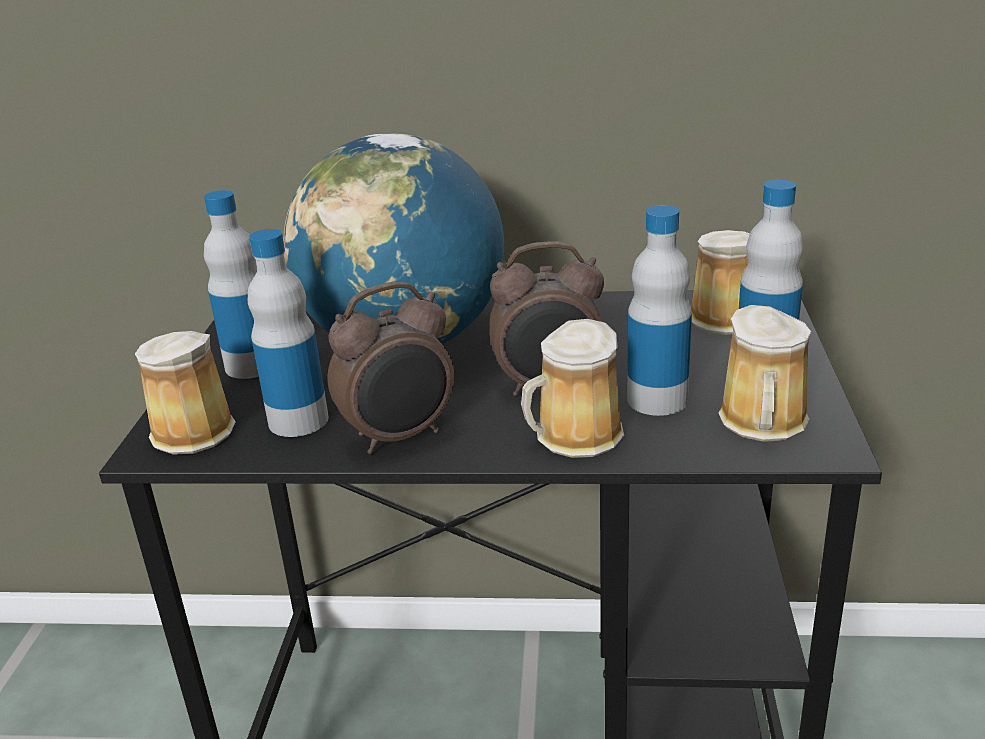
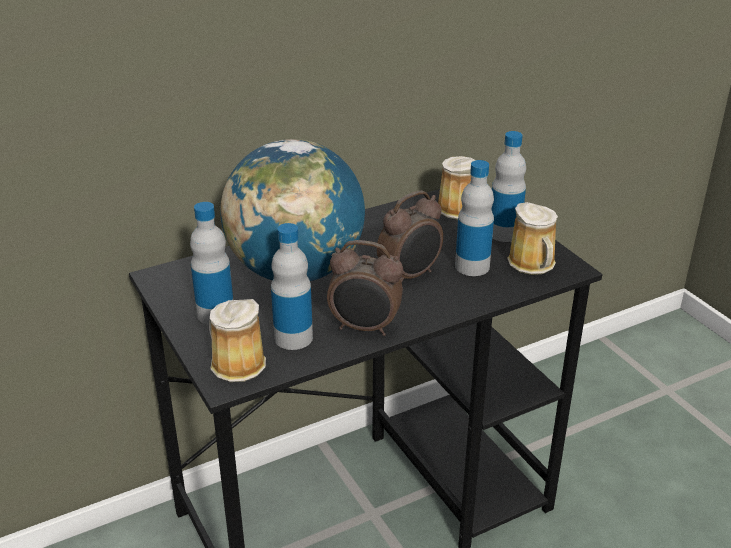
camera: 35 degrees left, 5 degrees up
alarm clock [328,282,454,454] -> alarm clock turned 75 degrees clockwise [327,240,403,336]
mug [521,319,624,458] -> none

